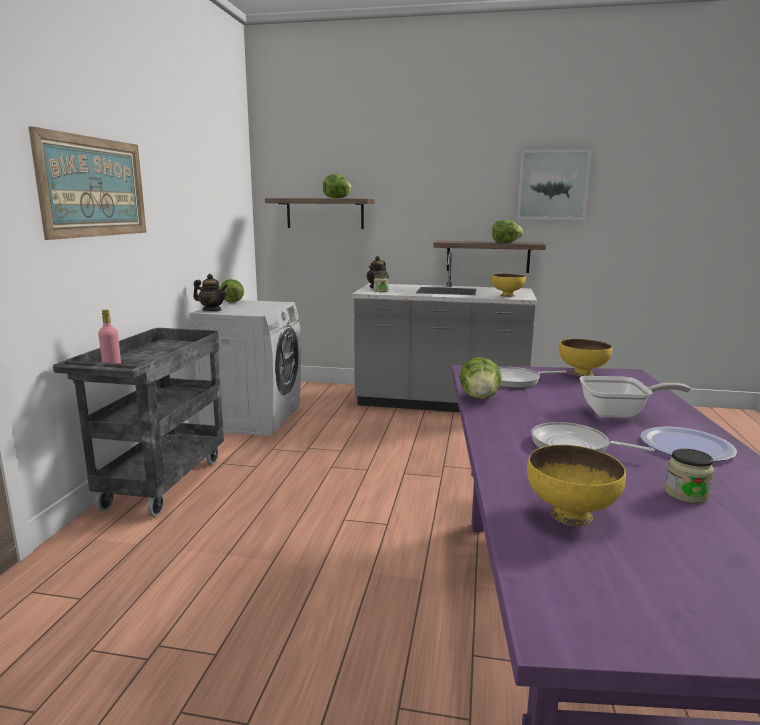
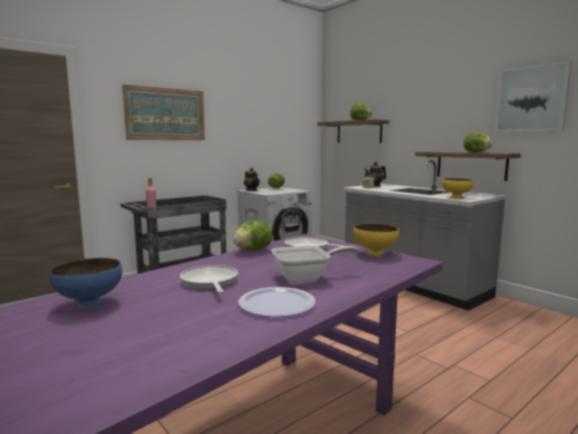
camera: 40 degrees right, 5 degrees down
yellow bowl [527,445,626,526] -> blue bowl [49,258,122,310]
frying pan [580,376,691,418] -> frying pan turned 60 degrees counterclockwise [271,245,359,283]
jar [665,449,714,503] -> none

